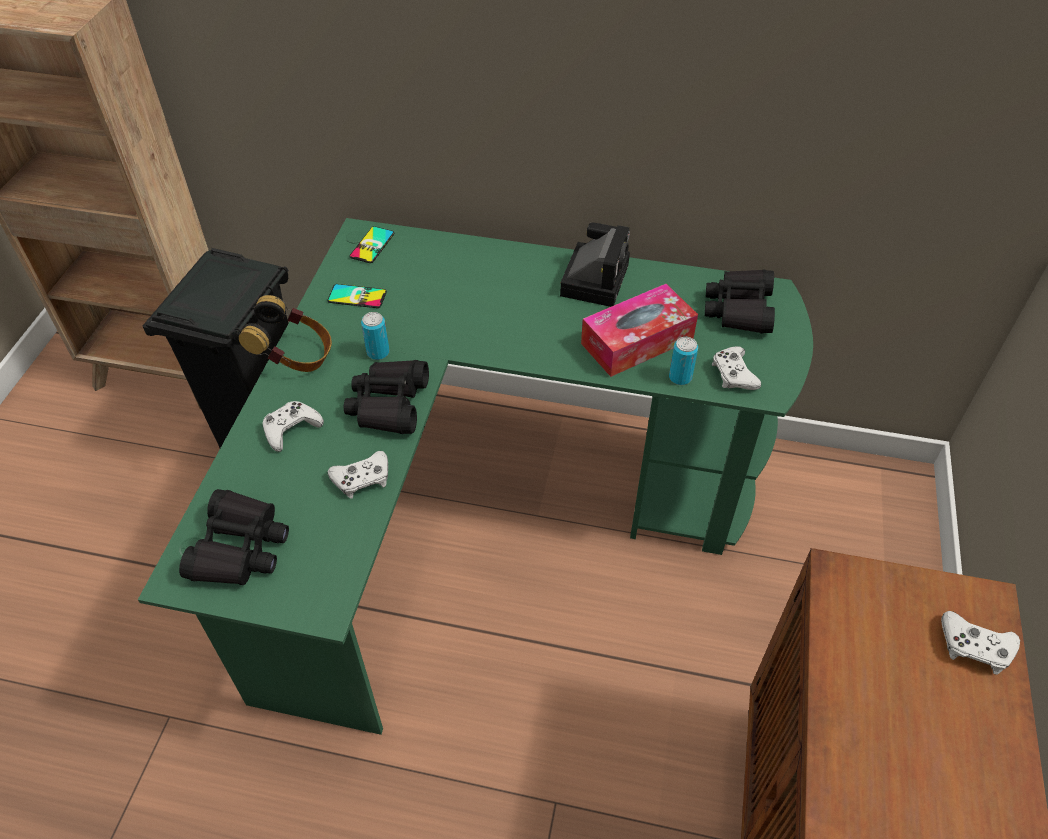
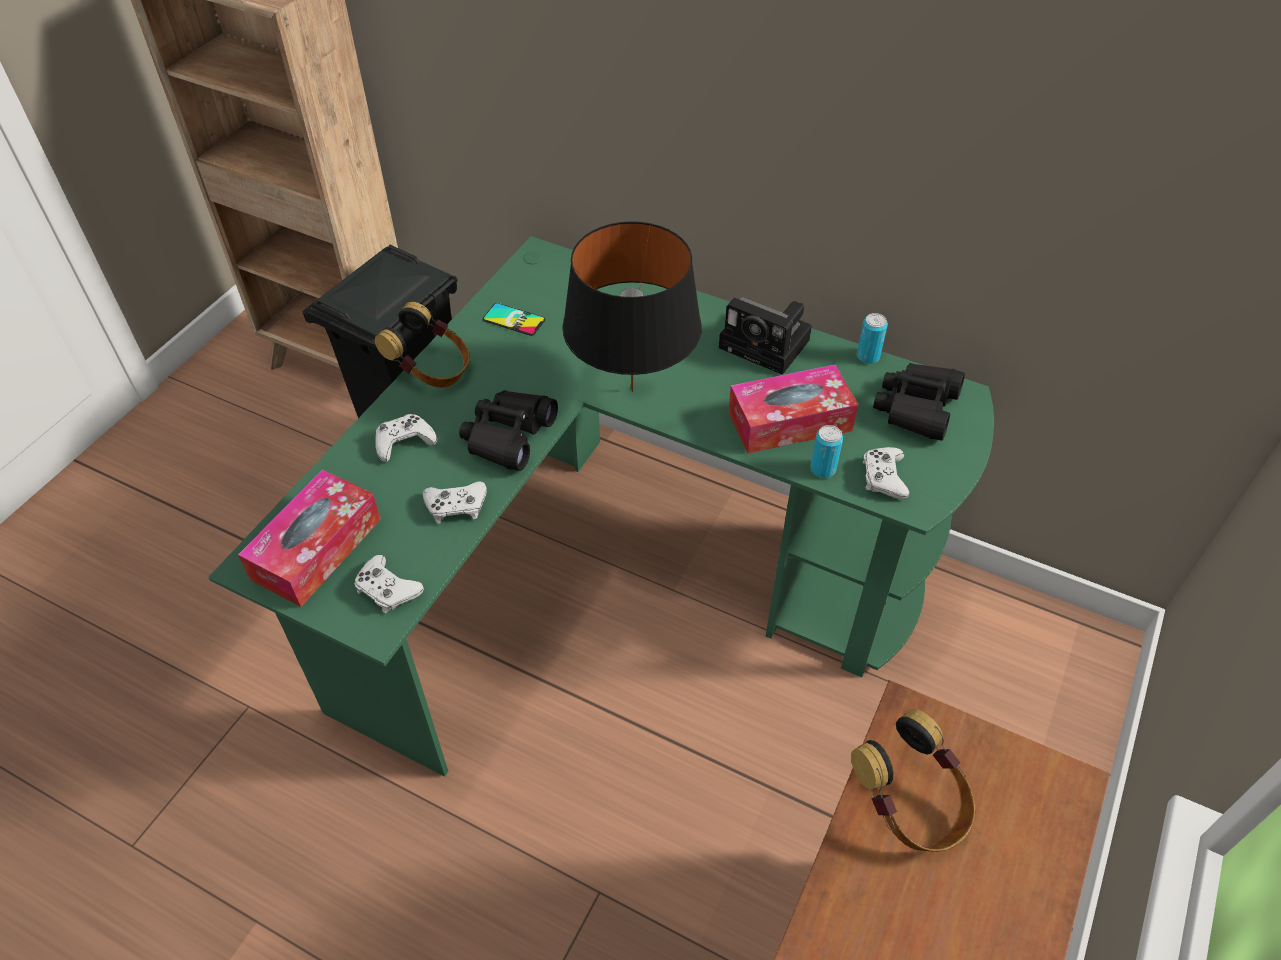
camera: 15 degrees right, 0 degrees up
black binoculars [179,489,289,585] -> tissue box [238,470,381,607]
phone [349,226,395,263] -> none
can [361,312,389,360] -> can moved to [857,313,888,364]
camera [560,223,630,307] -> camera turned 90 degrees clockwise [719,297,812,375]
white game controller [941,611,1020,675] -> white game controller moved to [354,555,424,613]
none -> black table lamp [562,221,702,392]
none -> headphones [851,709,975,852]

